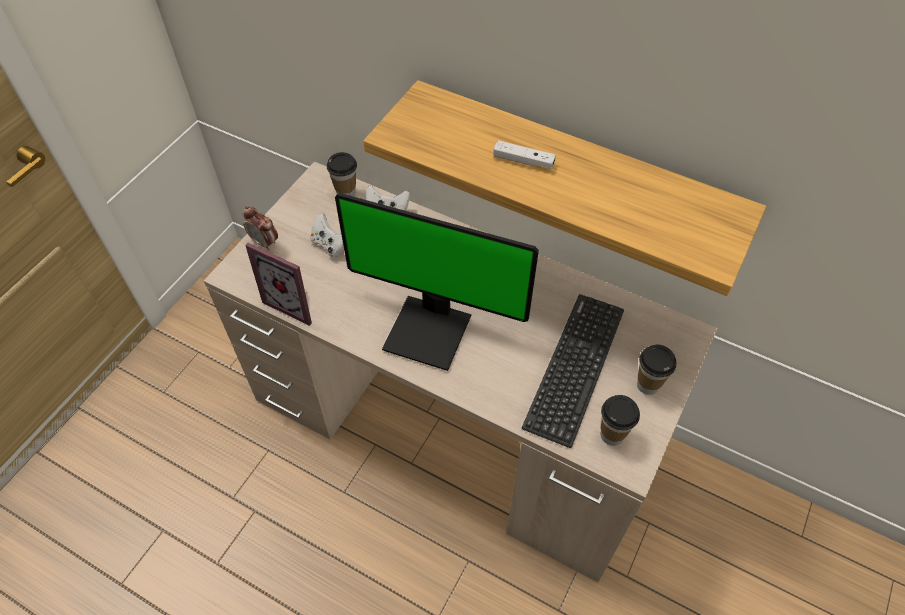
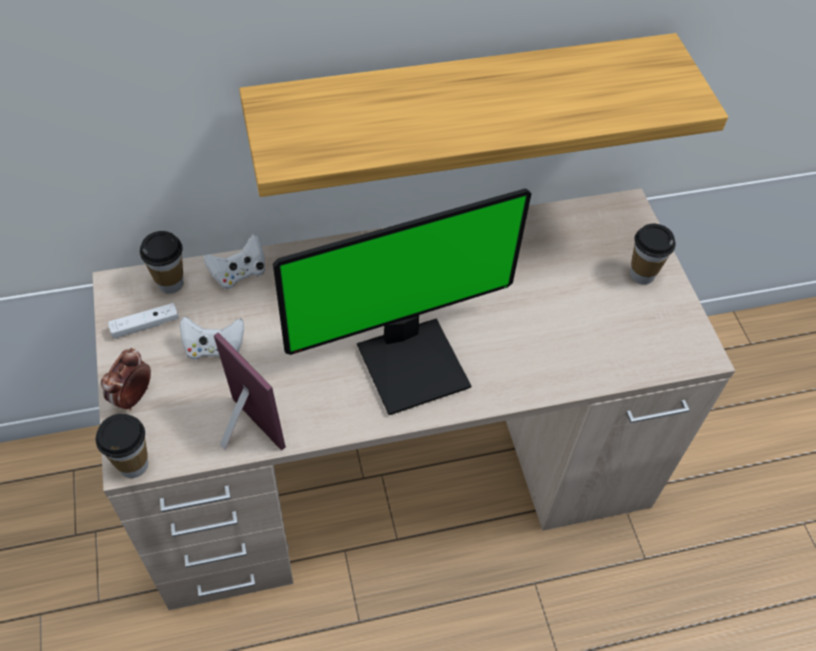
camera: 45 degrees left, 0 degrees up
alarm clock [243,206,278,250] -> alarm clock turned 120 degrees clockwise [101,348,151,411]
picture frame [245,243,312,326] -> picture frame turned 120 degrees counterclockwise [214,333,286,450]
white game controller [494,140,556,169] -> white game controller moved to [108,303,179,339]
keyboard [522,294,624,448] -> none
cup [601,395,640,446] -> cup moved to [95,414,148,478]

